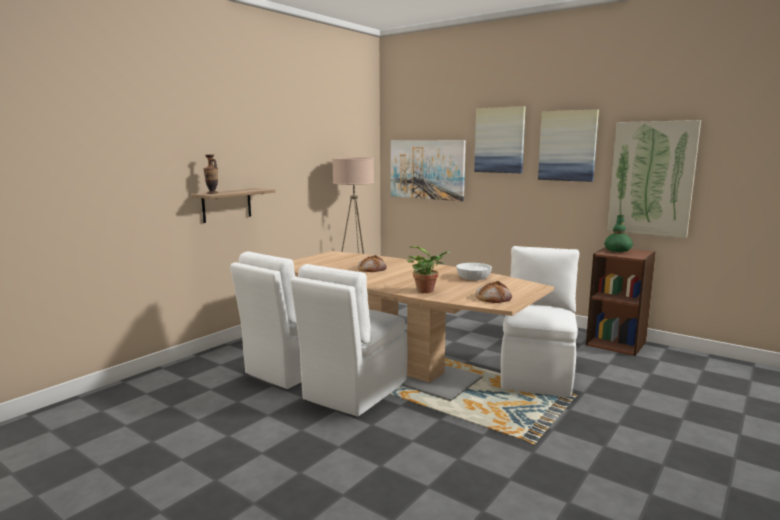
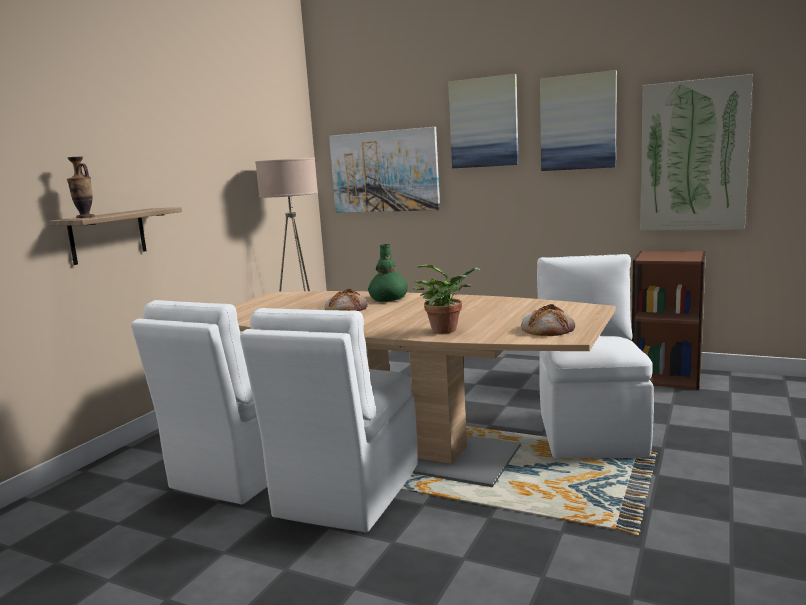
camera: 10 degrees left, 0 degrees up
white bowl [456,263,492,280] -> none
green vase [604,215,633,252] -> green vase moved to [368,244,408,302]

